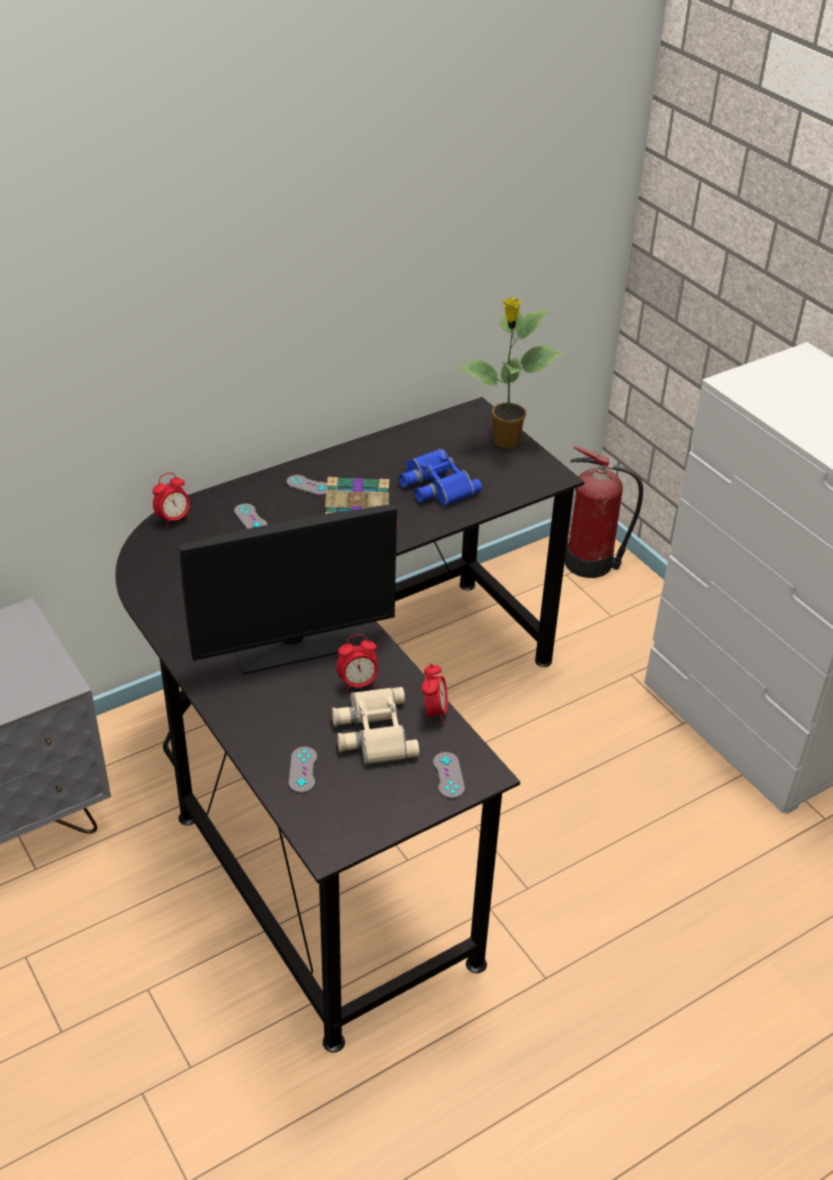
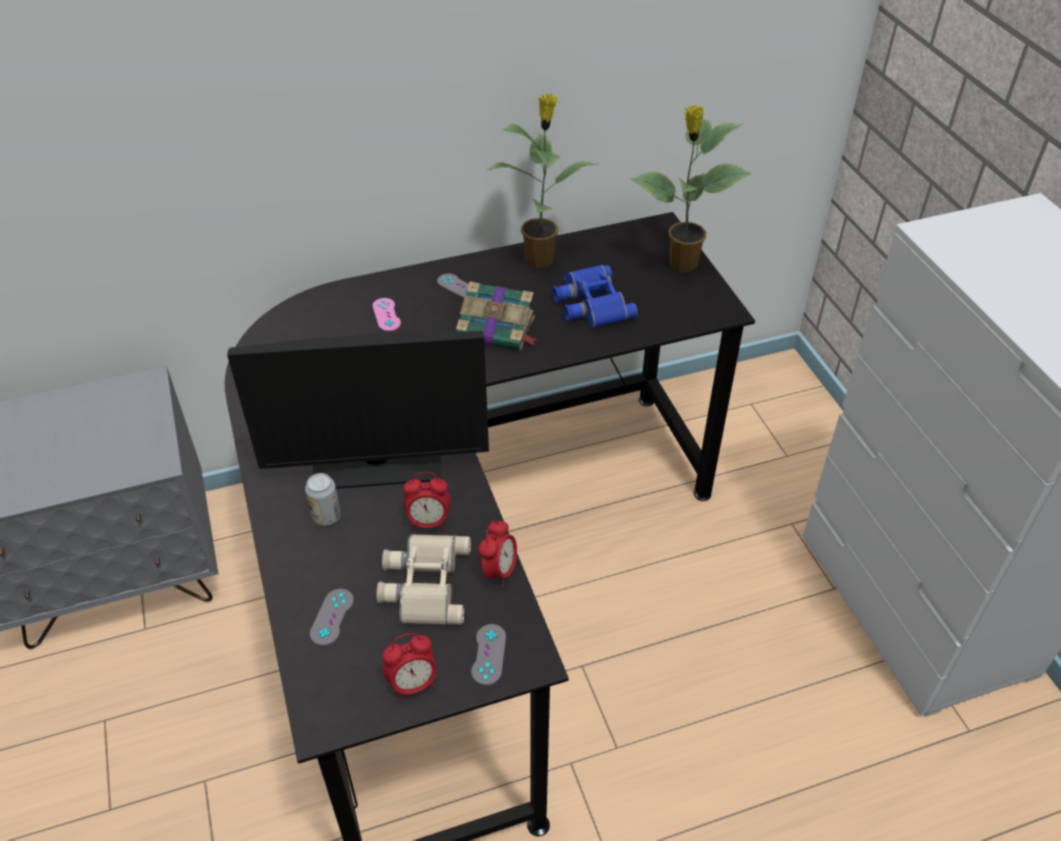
camera: 15 degrees right, 5 degrees up
alarm clock [153,473,190,527] -> alarm clock moved to [383,633,437,700]
grey game controller [234,503,267,529] -> pink game controller [373,298,401,331]
fire extinguisher [565,445,643,578] -> none
none -> can [305,473,341,526]
none -> potted plant [487,94,596,268]

